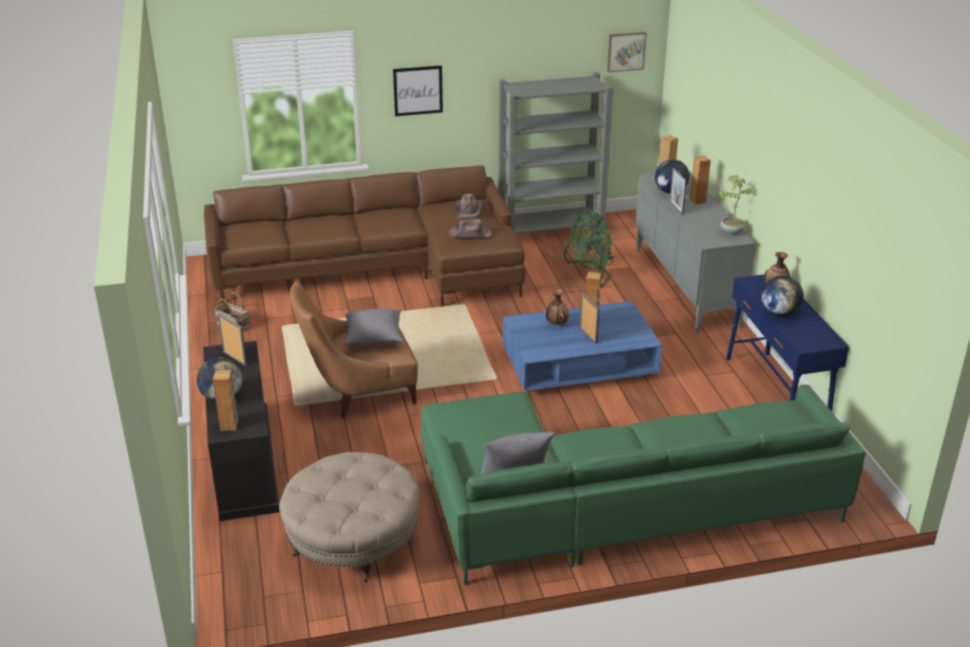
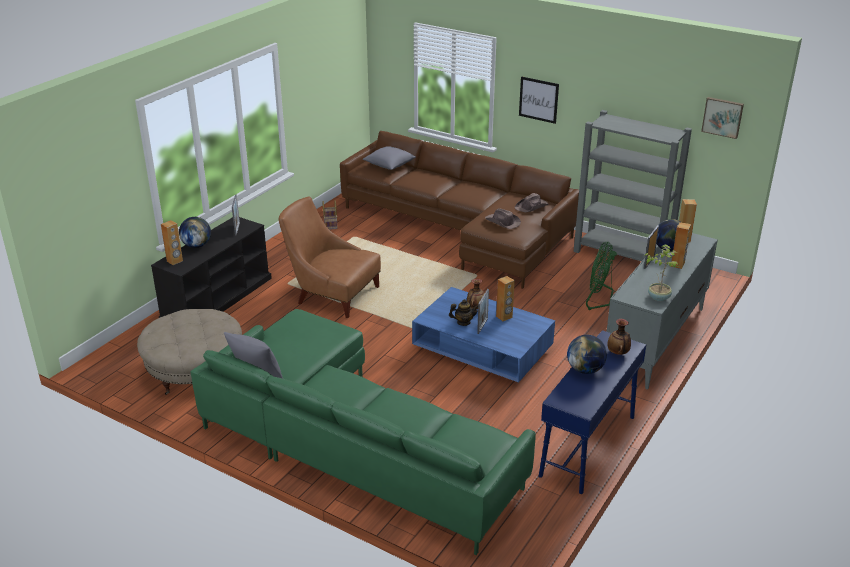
camera: 45 degrees right, 0 degrees up
grey pillow [345,309,404,345] -> grey pillow moved to [363,147,416,170]
none -> teapot [449,299,478,326]

